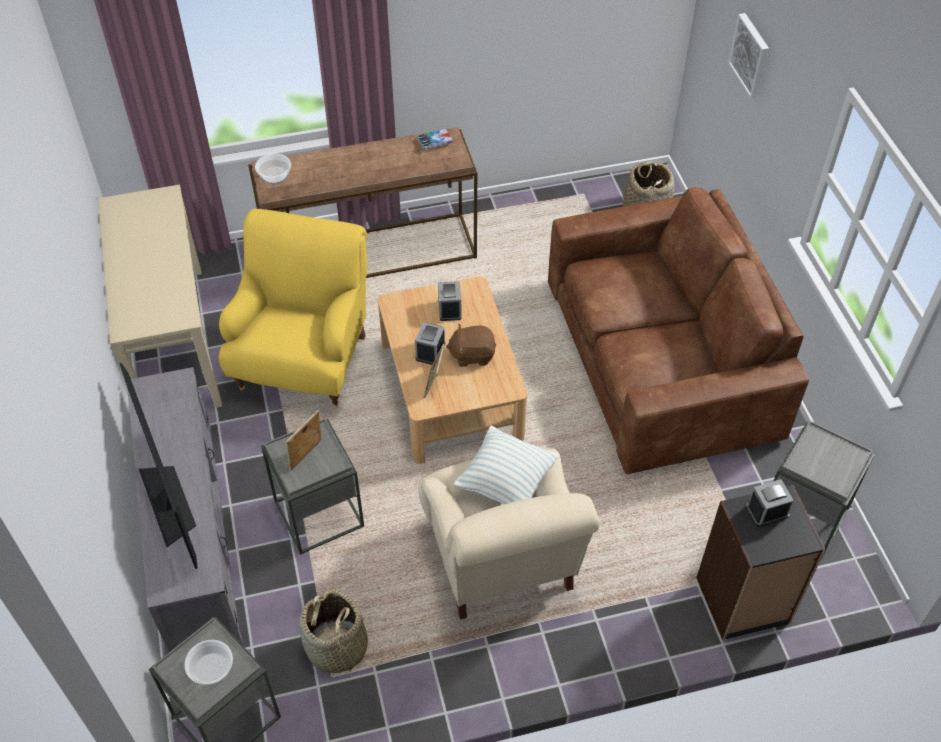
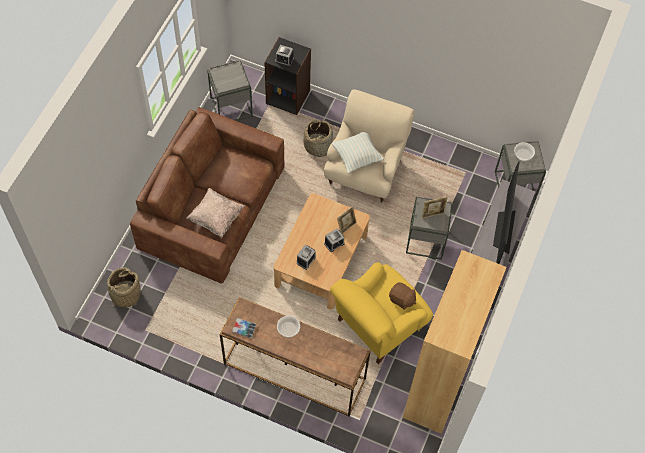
camera: 145 degrees left, 10 degrees up
beige console table [98,185,222,408] -> brown bookcase [403,250,507,434]
bowl [255,154,291,185] -> bowl moved to [277,316,300,338]
basket [299,589,368,678] -> basket moved to [303,120,333,158]
brown plush toy [446,324,497,367] -> brown plush toy moved to [389,282,416,310]
picture [728,13,769,98] -> none
none -> beige pillow [187,188,245,238]

